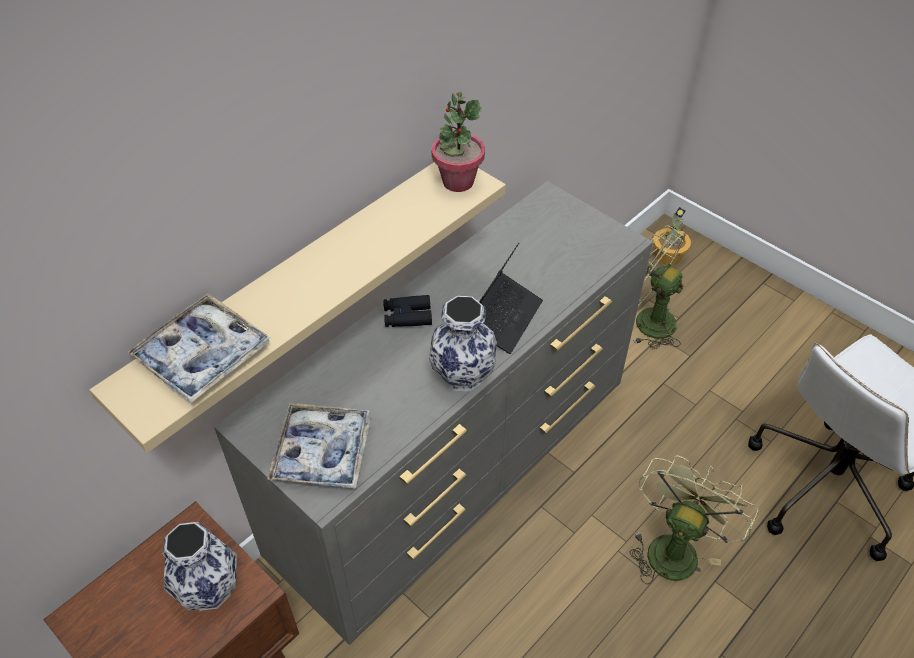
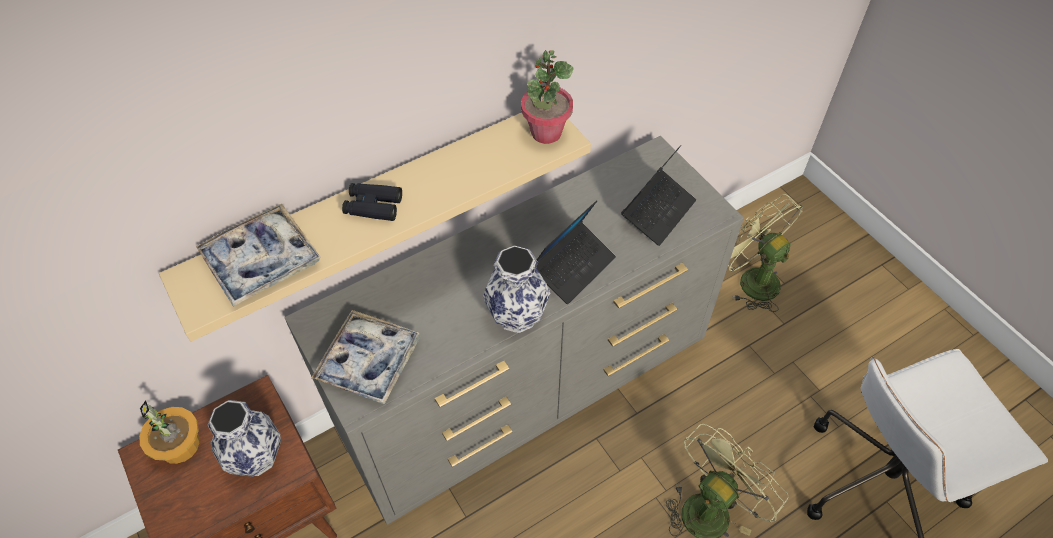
camera: 15 degrees right, 5 degrees up
black binoculars [383,295,432,327] -> black binoculars moved to [342,183,402,221]
potted plant [653,207,691,265] -> potted plant moved to [139,401,200,464]
none -> laptop [621,145,696,246]

